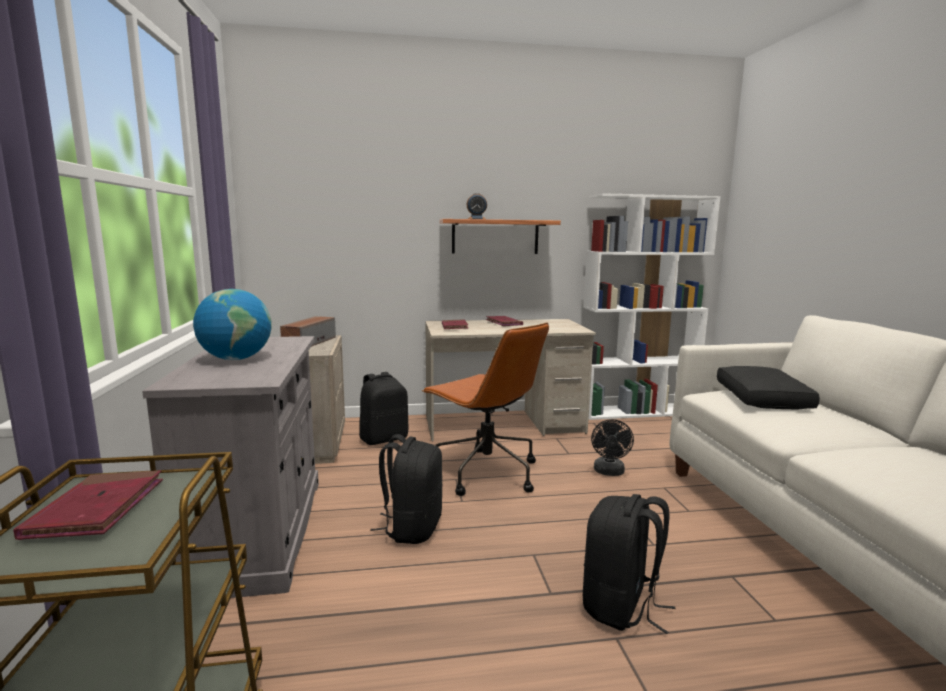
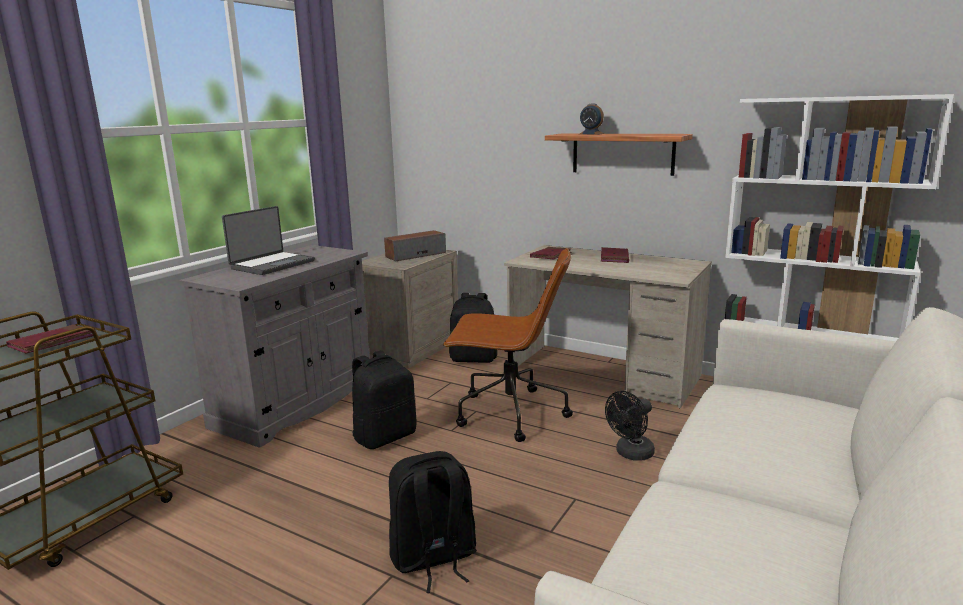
camera: 40 degrees right, 5 degrees up
globe [193,289,272,360] -> laptop [222,206,315,275]
brown office chair [422,322,549,496] -> brown office chair turned 75 degrees counterclockwise [443,248,573,442]
black pillow [717,366,820,409] -> none

